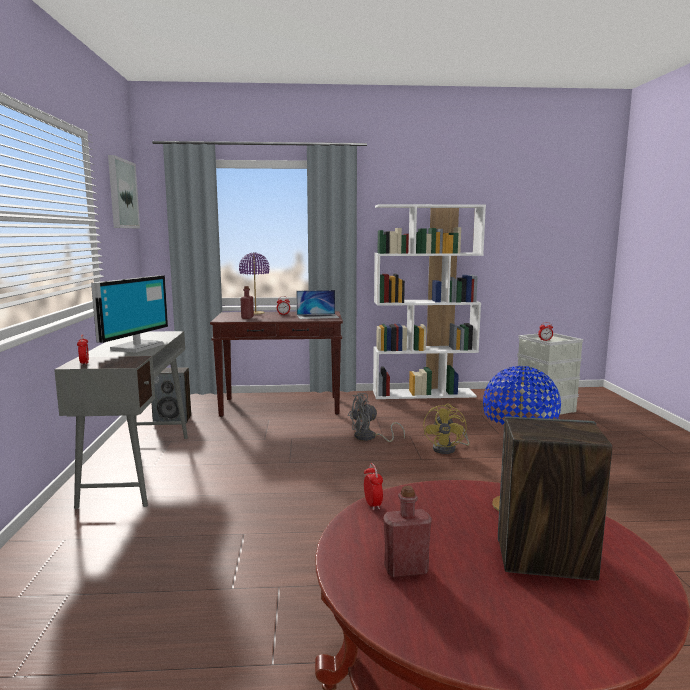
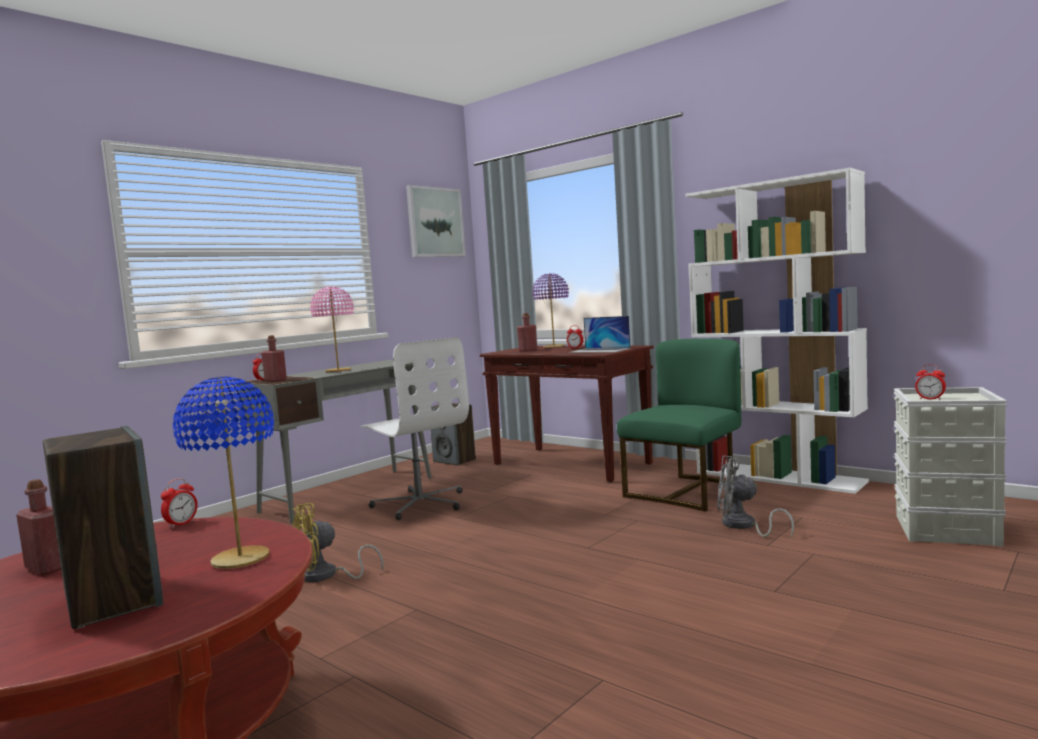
camera: 45 degrees right, 5 degrees down
monitor [91,275,168,353] -> pink table lamp [310,286,354,372]
grey fan [348,393,405,442] -> grey fan moved to [718,456,794,538]
yellow fan [423,403,469,454] -> yellow fan moved to [292,503,383,582]
none -> red bottle [261,335,287,382]
none -> white office chair [360,337,469,520]
none -> green chair [617,338,741,512]

